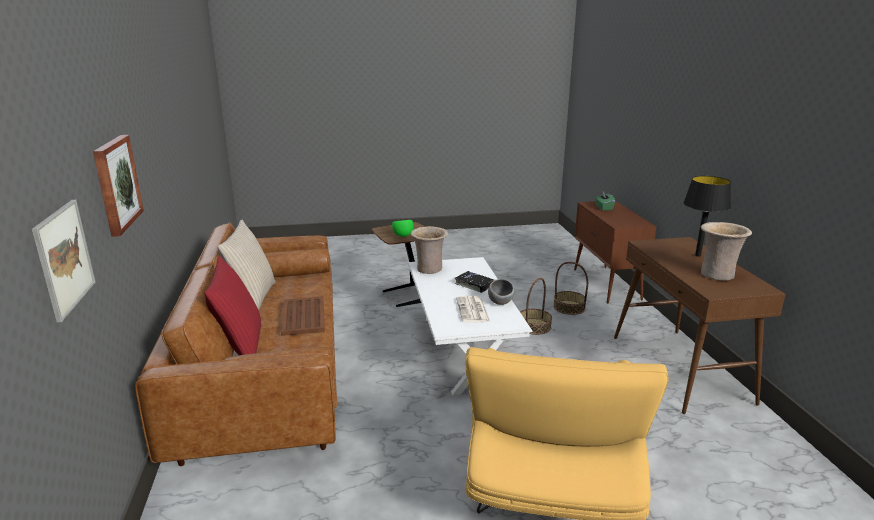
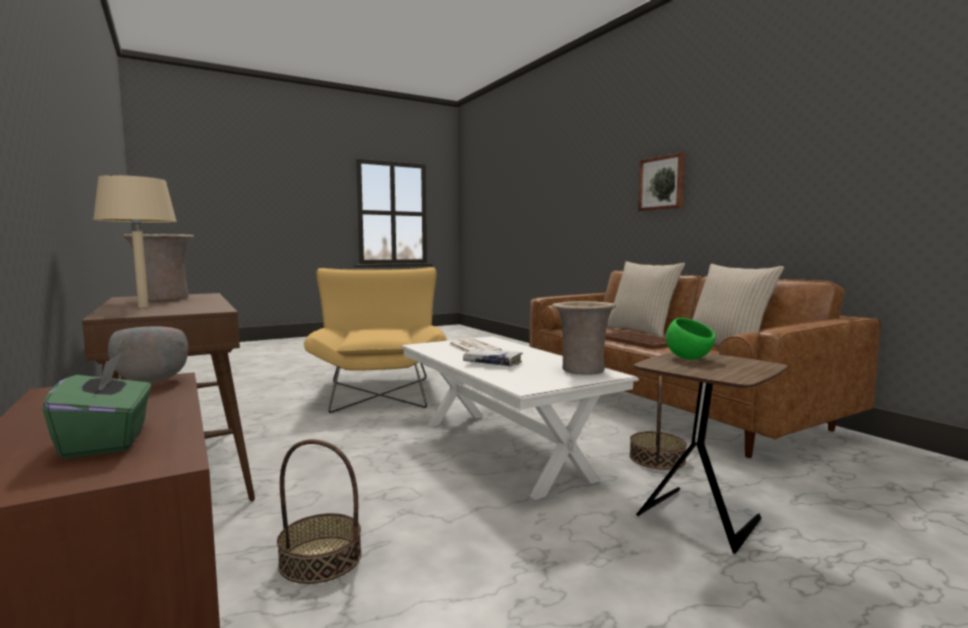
camera: 160 degrees right, 15 degrees down
picture [32,200,96,323] -> none
red pillow [204,256,261,355] -> beige pillow [607,261,685,337]
black book [455,271,494,293] -> white book [463,348,523,366]
grey bowl [488,279,515,305] -> grey bowl moved to [108,327,188,383]
basket [520,278,552,335] -> basket moved to [629,376,687,470]
black table lamp [683,176,731,257] -> beige table lamp [93,175,177,307]

